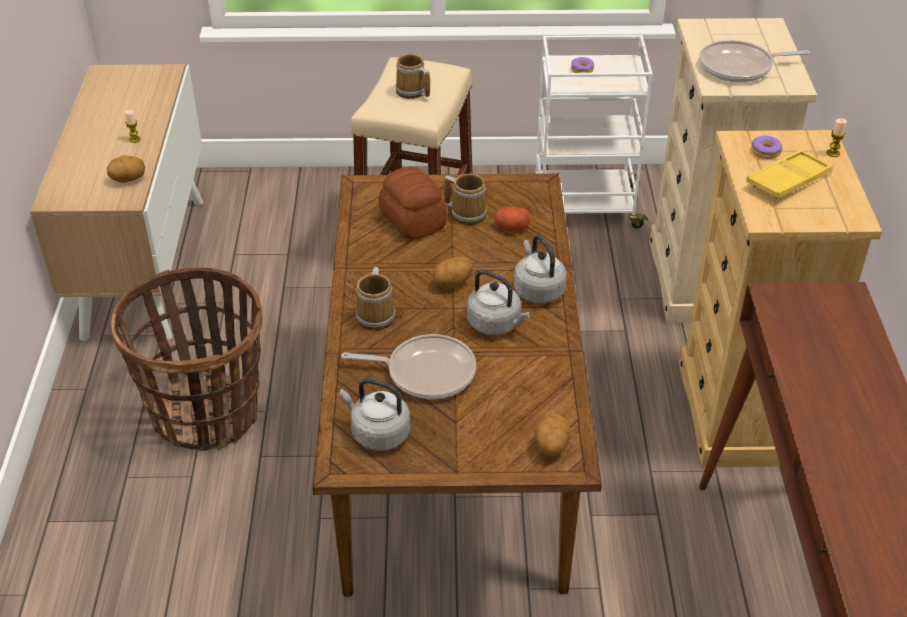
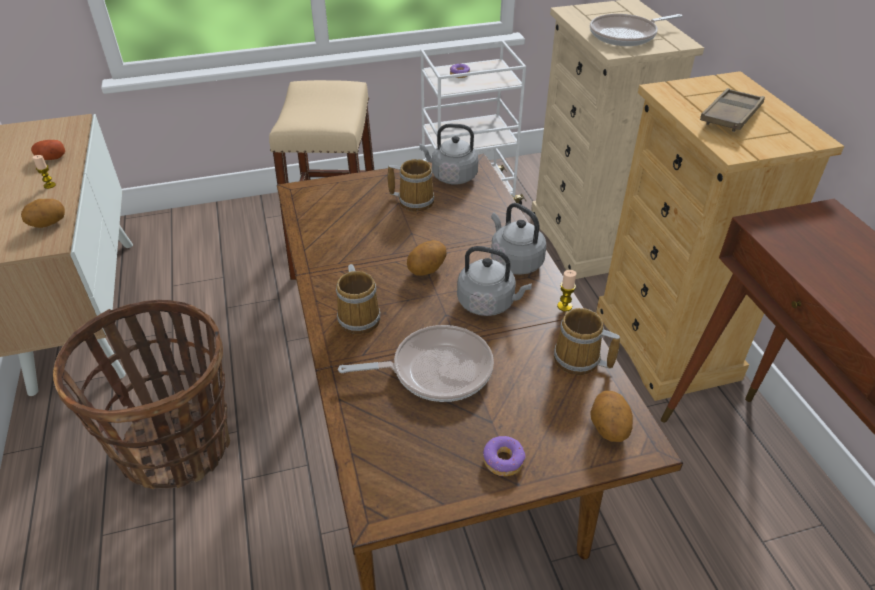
camera: 15 degrees left, 0 degrees up
grey kettle [340,378,410,451] -> grey kettle moved to [419,124,478,184]
bread [378,167,447,240] -> none
mug [395,54,430,99] -> mug moved to [554,308,620,375]
potato [494,207,530,231] -> potato moved to [31,140,65,160]
yellow tray [746,150,833,199] -> brown tray [700,88,765,132]
donut [751,135,783,159] -> donut moved to [483,436,526,476]
candle [826,118,847,157] -> candle moved to [557,270,576,312]

